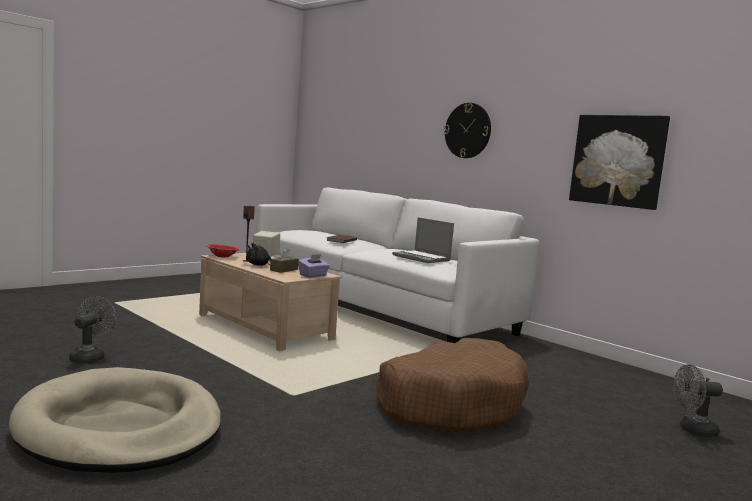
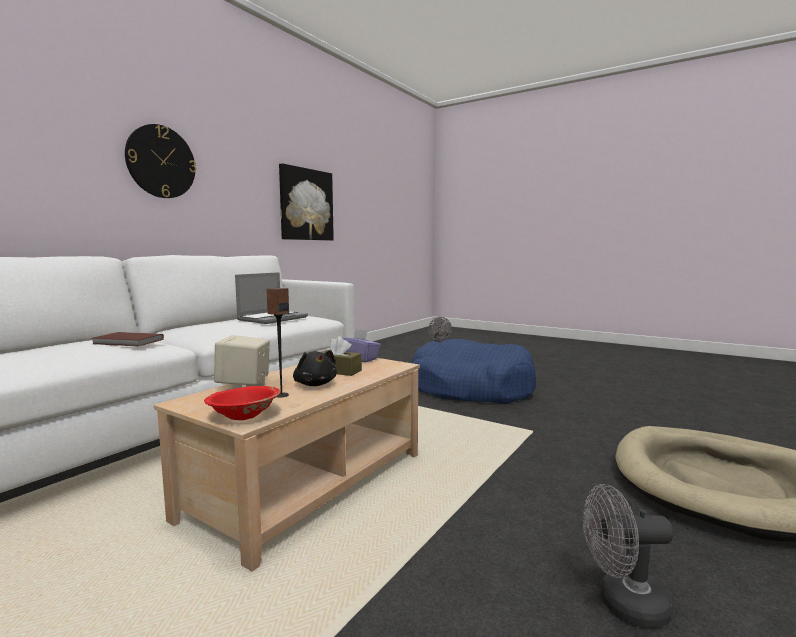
camera: 100 degrees left, 0 degrees up
brown dog bed [376,338,529,433] -> blue dog bed [412,339,536,404]

